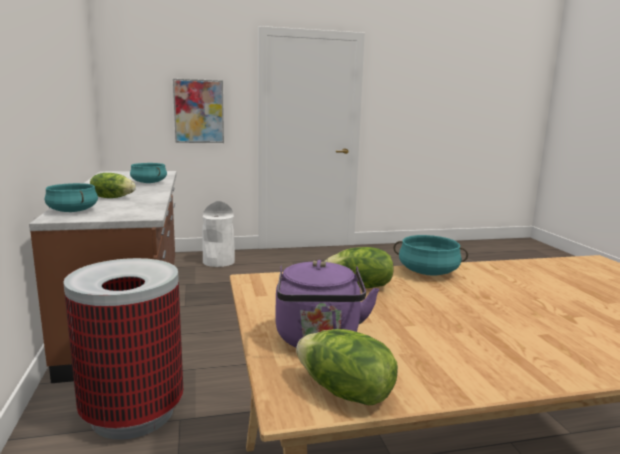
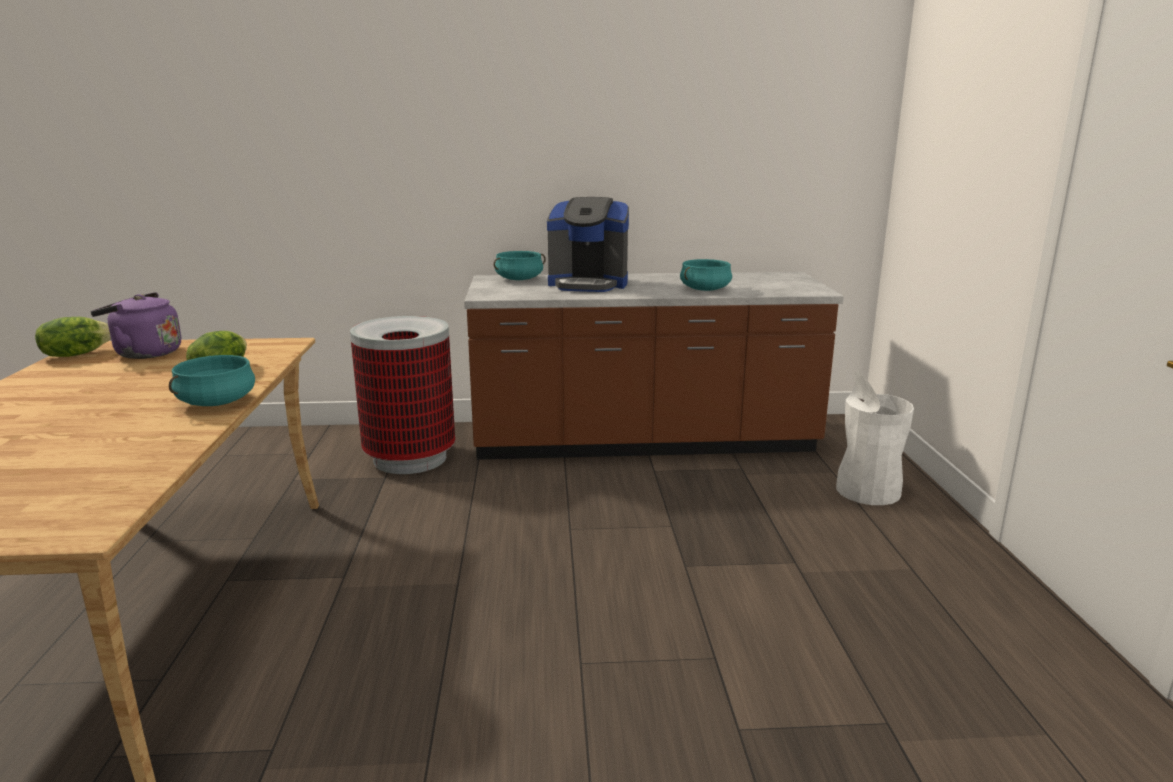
camera: 100 degrees right, 5 degrees up
lettuce [90,173,136,198] -> coffee machine [547,197,629,292]
picture [173,79,224,143] -> none

